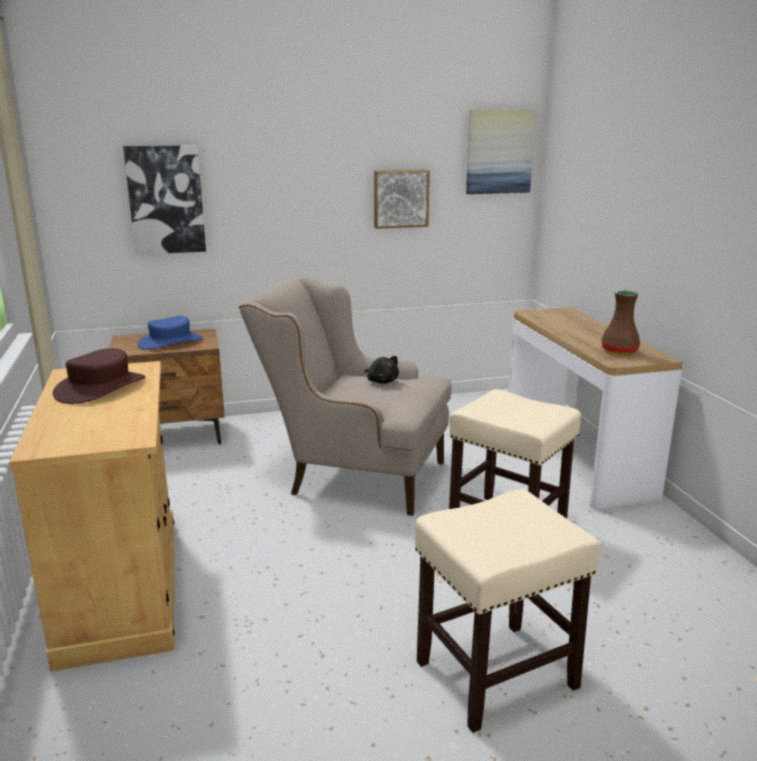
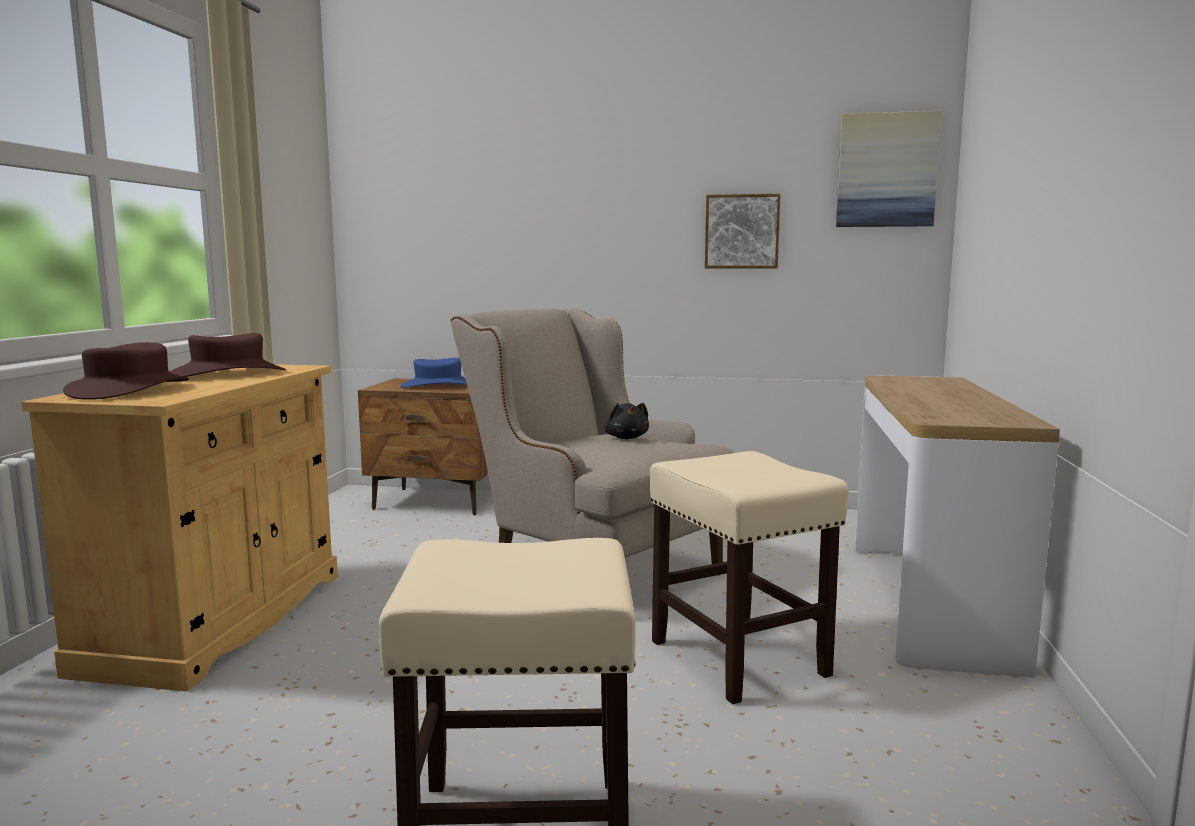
camera: 25 degrees right, 10 degrees down
picture [123,145,206,255] -> none
brown vase [602,290,640,355] -> none
none -> brown hat [63,342,189,400]

